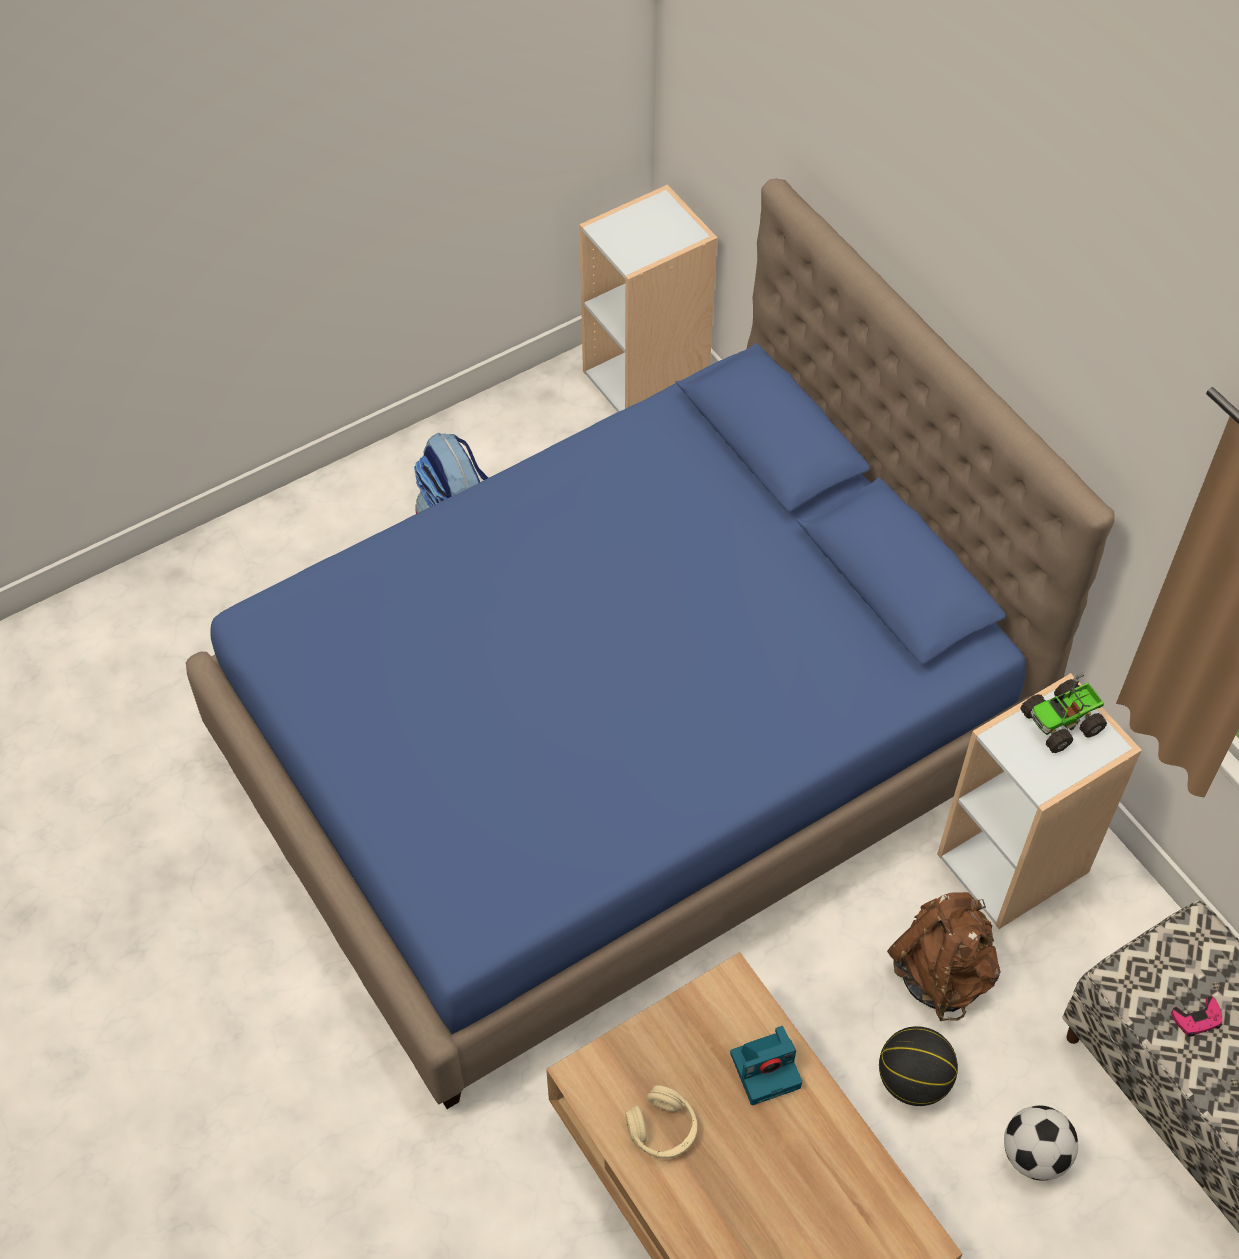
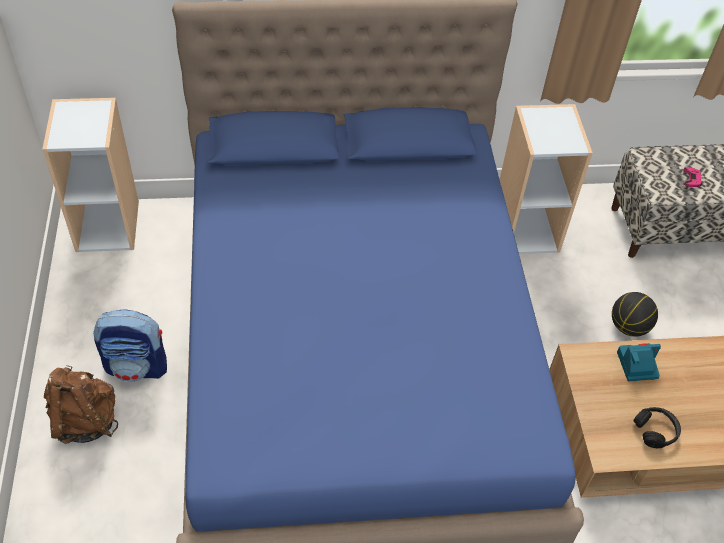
camera: 65 degrees left, 5 degrees down
beige headphones [625,1085,697,1159] -> black headphones [633,407,681,448]
camera [730,1026,802,1105] -> camera turned 105 degrees counterclockwise [617,343,661,381]
brown backpack [887,892,1001,1021] -> brown backpack moved to [44,365,118,444]
football [1004,1106,1078,1181] -> none
toy truck [1021,673,1107,753] -> none

